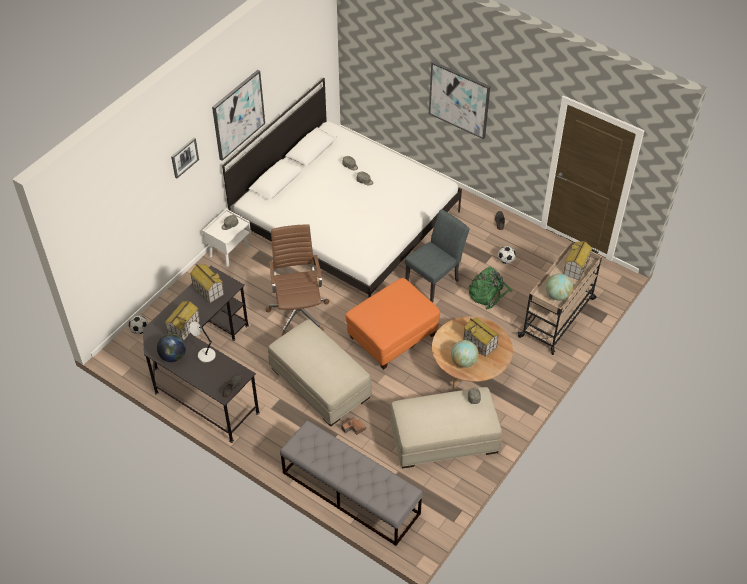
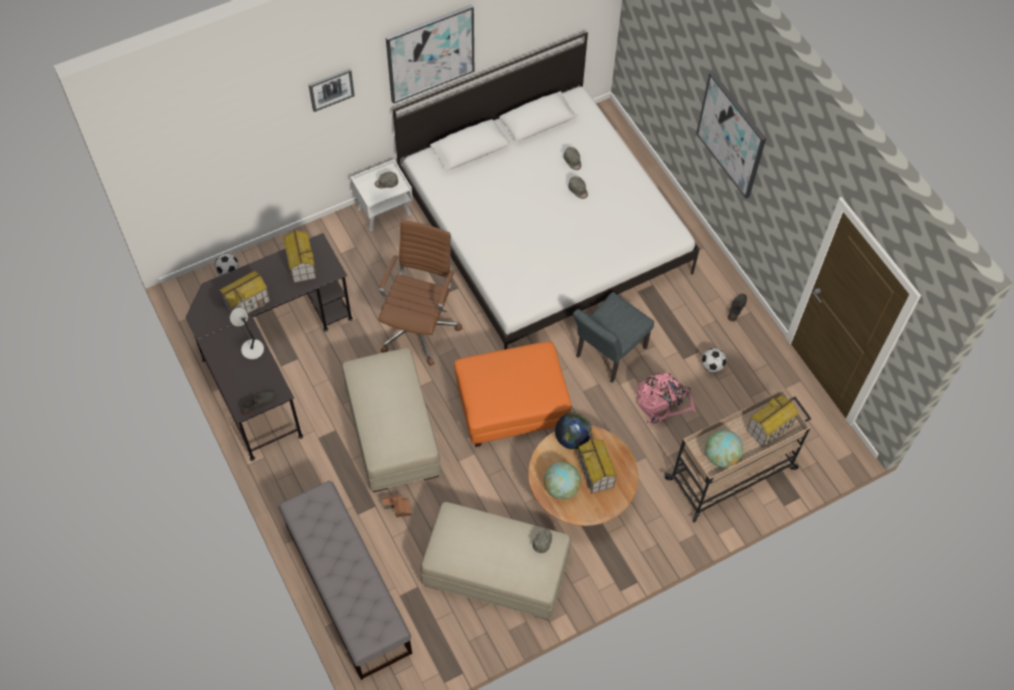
camera: 25 degrees right, 10 degrees up
globe [157,334,186,362] -> globe moved to [555,413,592,449]
grey chair [405,209,470,303] -> grey chair turned 150 degrees clockwise [573,292,654,383]
green backpack [469,267,512,310] -> pink backpack [637,373,696,424]

